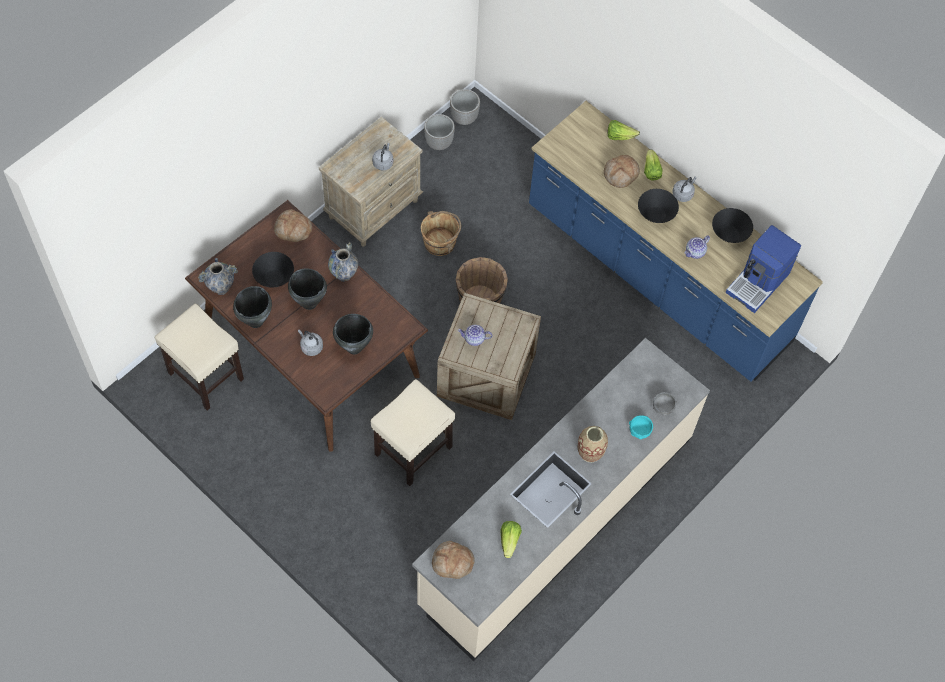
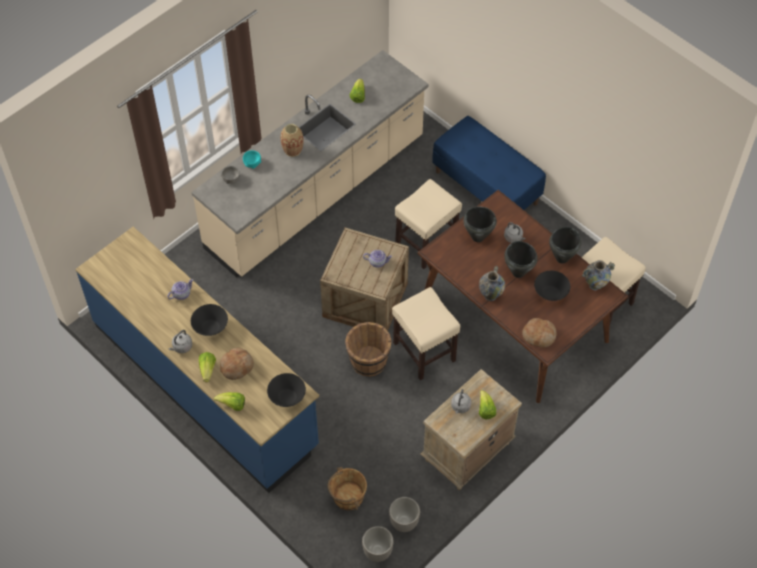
camera: 175 degrees left, 5 degrees down
brown bucket [421,211,461,256] -> brown bucket moved to [327,467,367,510]
bread [432,541,474,579] -> none
black bowl [712,208,753,243] -> black bowl moved to [267,373,306,407]
coffee machine [725,225,801,313] -> none
none -> beige stool [392,287,461,380]
none -> blue bench [432,116,546,210]
none -> lettuce [479,390,496,419]

